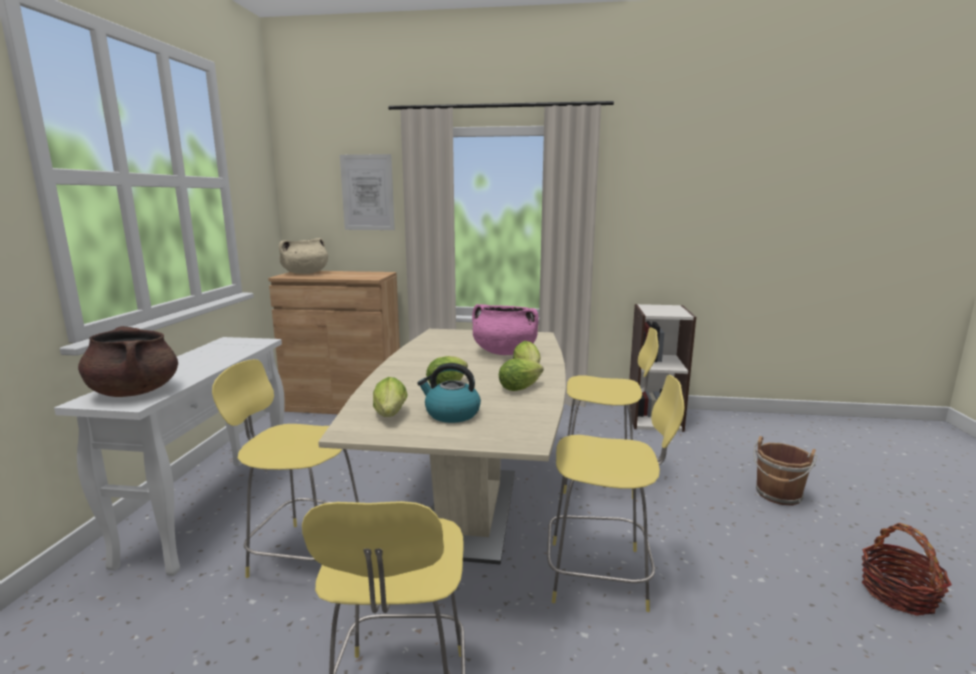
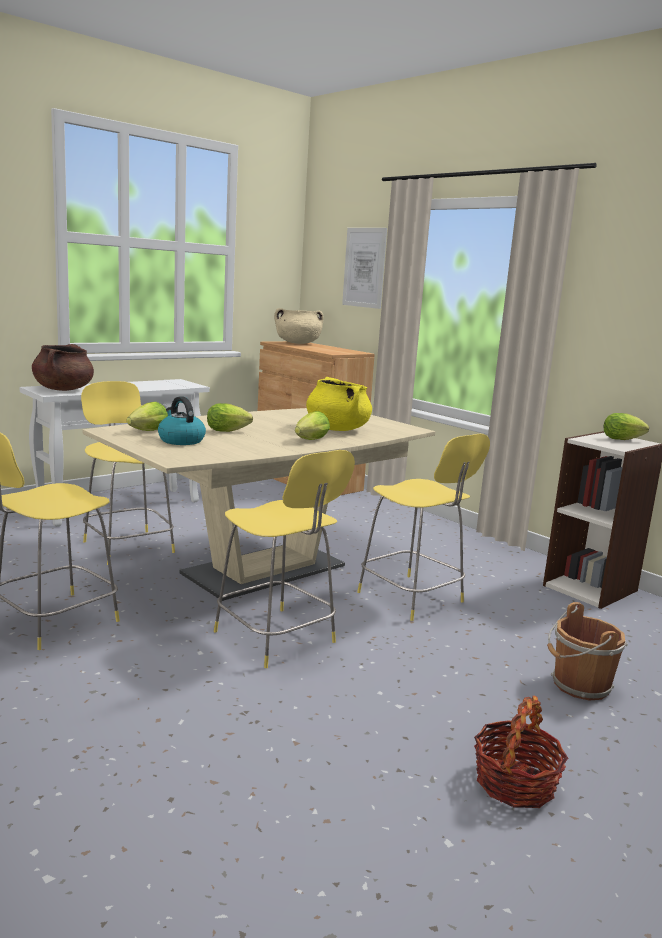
camera: 40 degrees right, 0 degrees up
pink cooking pot [472,304,539,355] -> yellow cooking pot [306,377,372,431]
lettuce [499,358,543,391] -> lettuce moved to [603,413,649,440]

